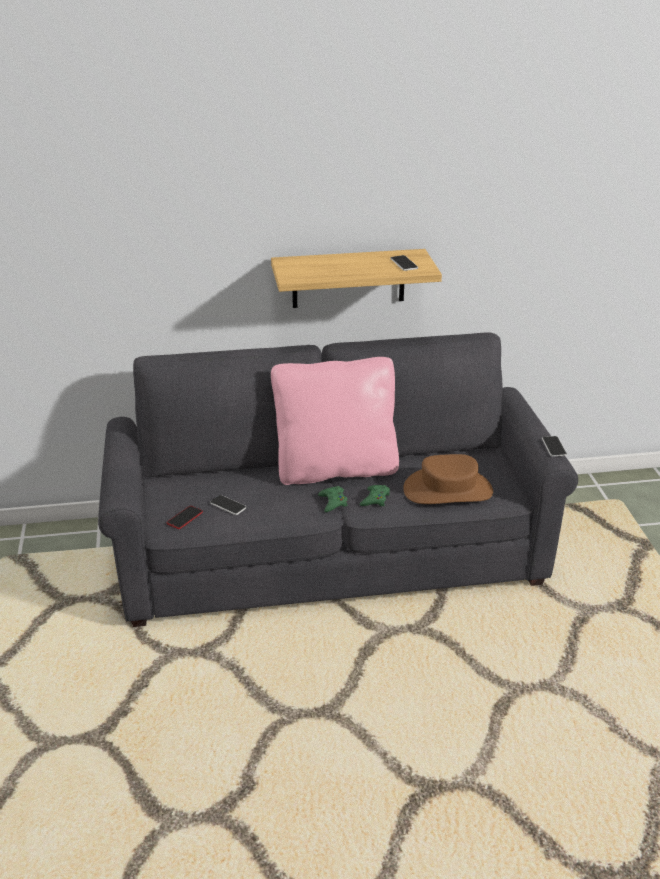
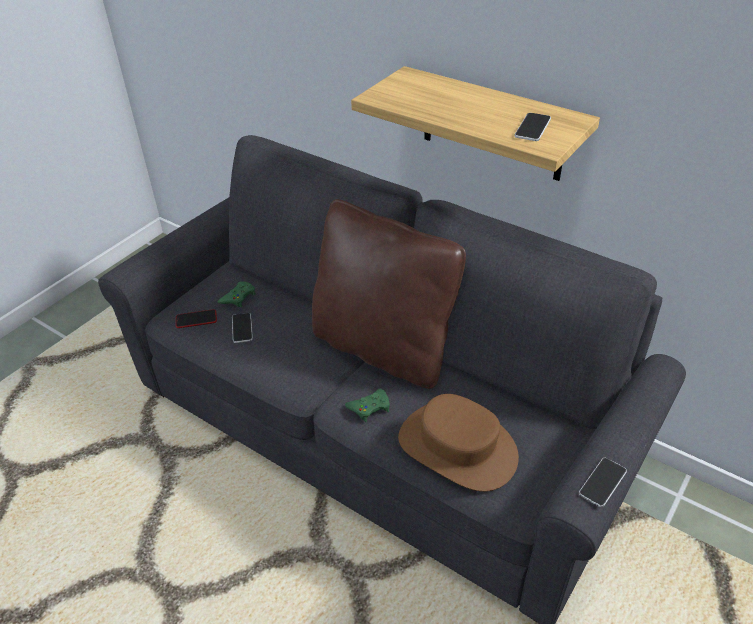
camera: 45 degrees right, 10 degrees up
pink pillow [271,357,399,485] -> brown pillow [312,199,466,389]
green game controller [318,486,347,512] -> green game controller moved to [218,281,256,307]

